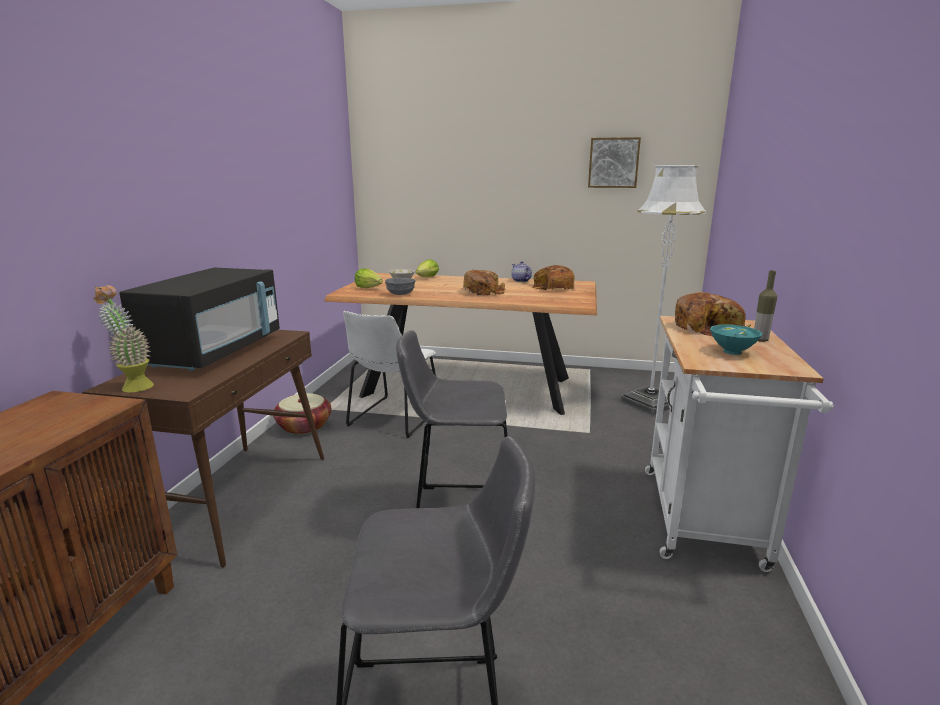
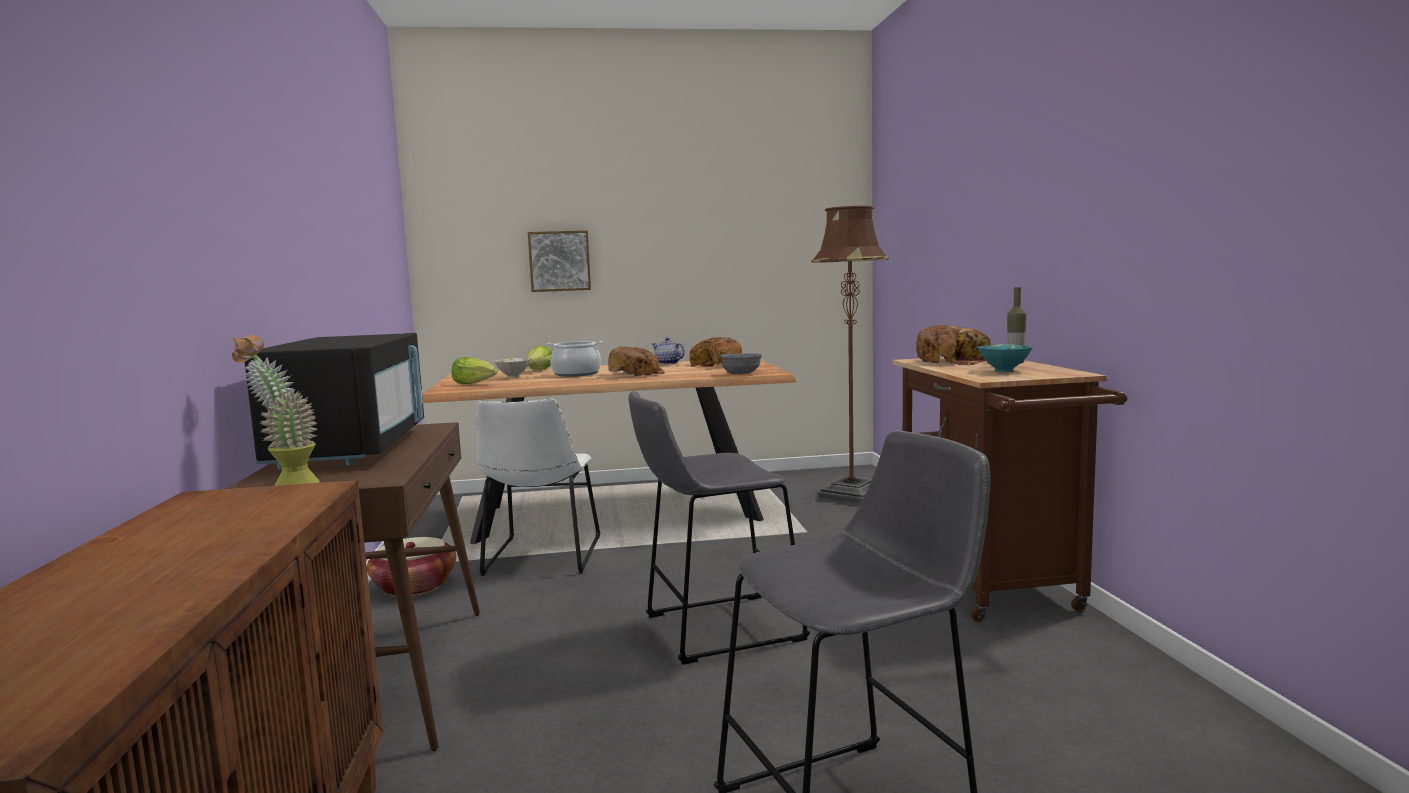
camera: 20 degrees left, 10 degrees down
grey bowl [385,278,416,295] -> grey bowl moved to [721,353,762,374]
picture [588,137,641,188] -> picture moved to [528,230,591,292]
white floor lamp [620,165,706,415] -> brown floor lamp [812,206,889,506]
white cart [645,316,833,572] -> brown cart [892,357,1127,622]
none -> cooking pot [547,341,602,377]

